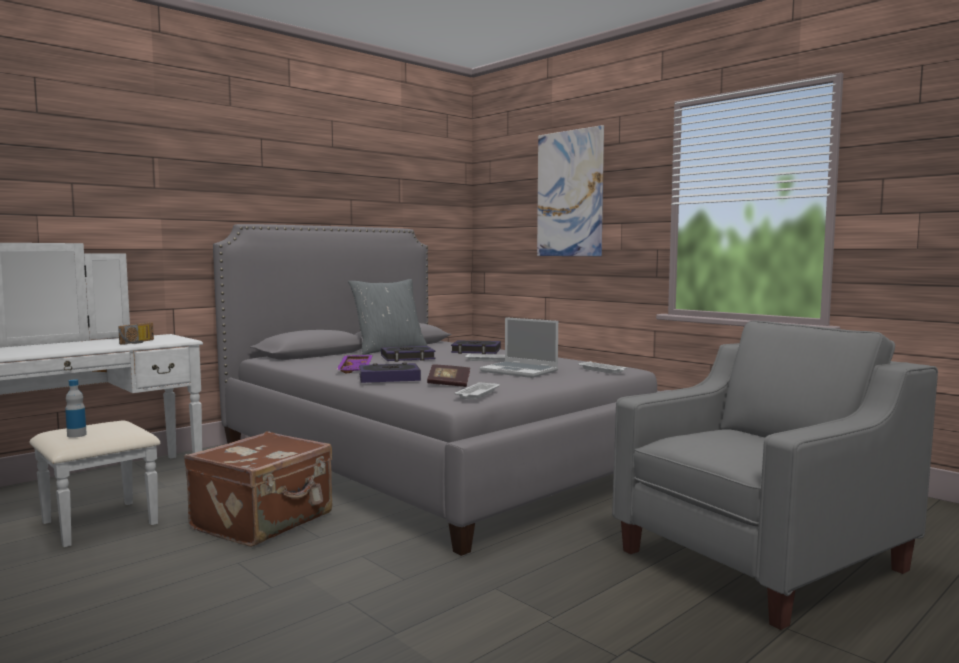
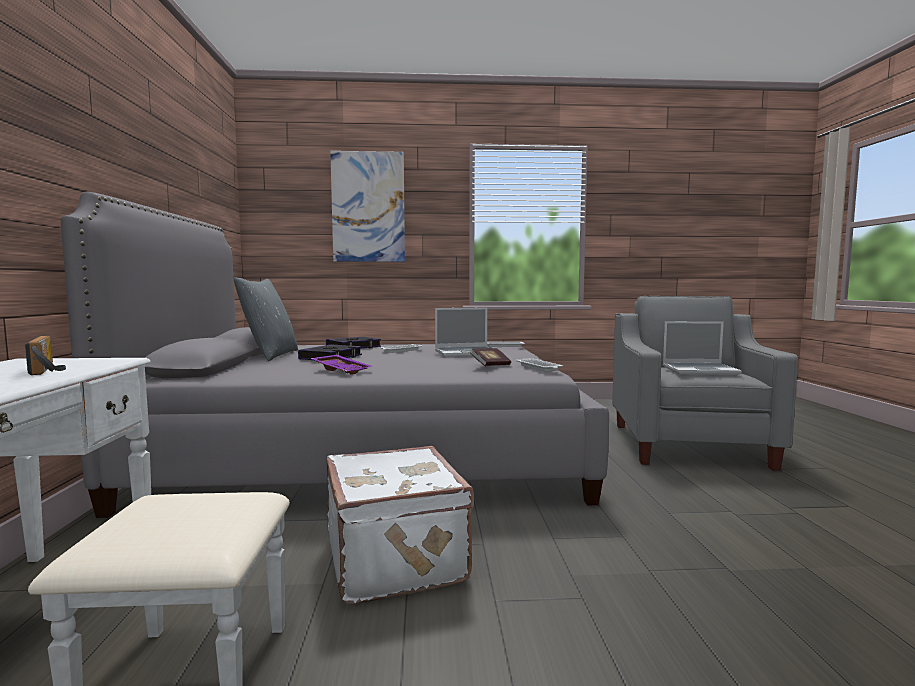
camera: 50 degrees left, 0 degrees up
bottle [65,379,87,438] -> none
brown suitcase [184,431,332,547] -> white suitcase [326,446,474,604]
book [359,362,421,383] -> none
none -> laptop [663,321,742,375]

